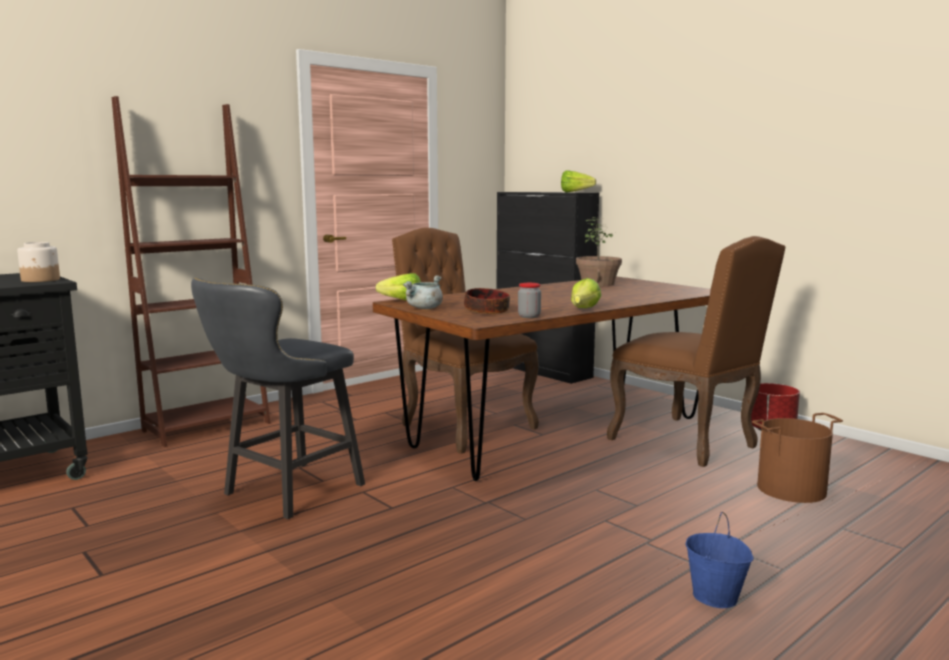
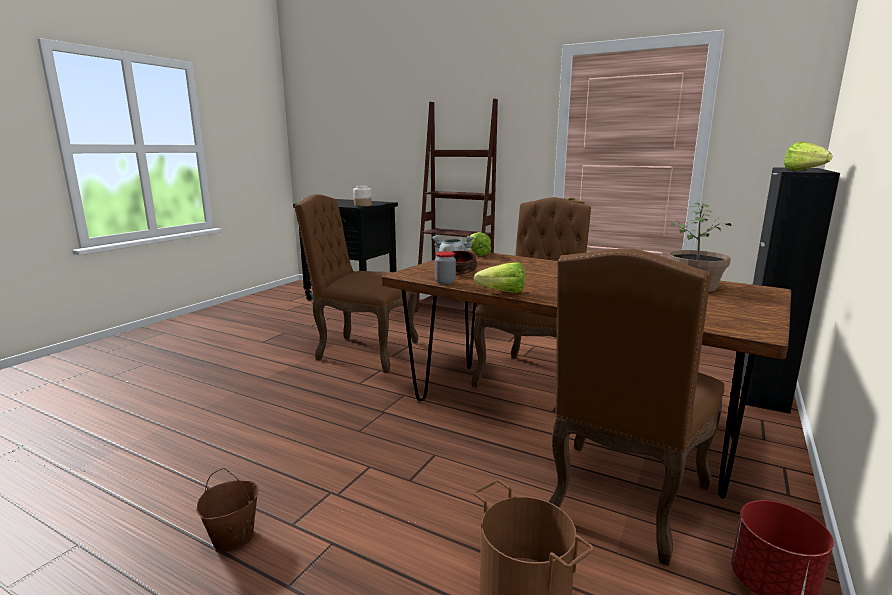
camera: 70 degrees right, 5 degrees up
grey stool [191,278,365,519] -> brown chair [295,194,418,373]
blue bucket [685,512,754,608] -> brown bucket [196,468,259,552]

